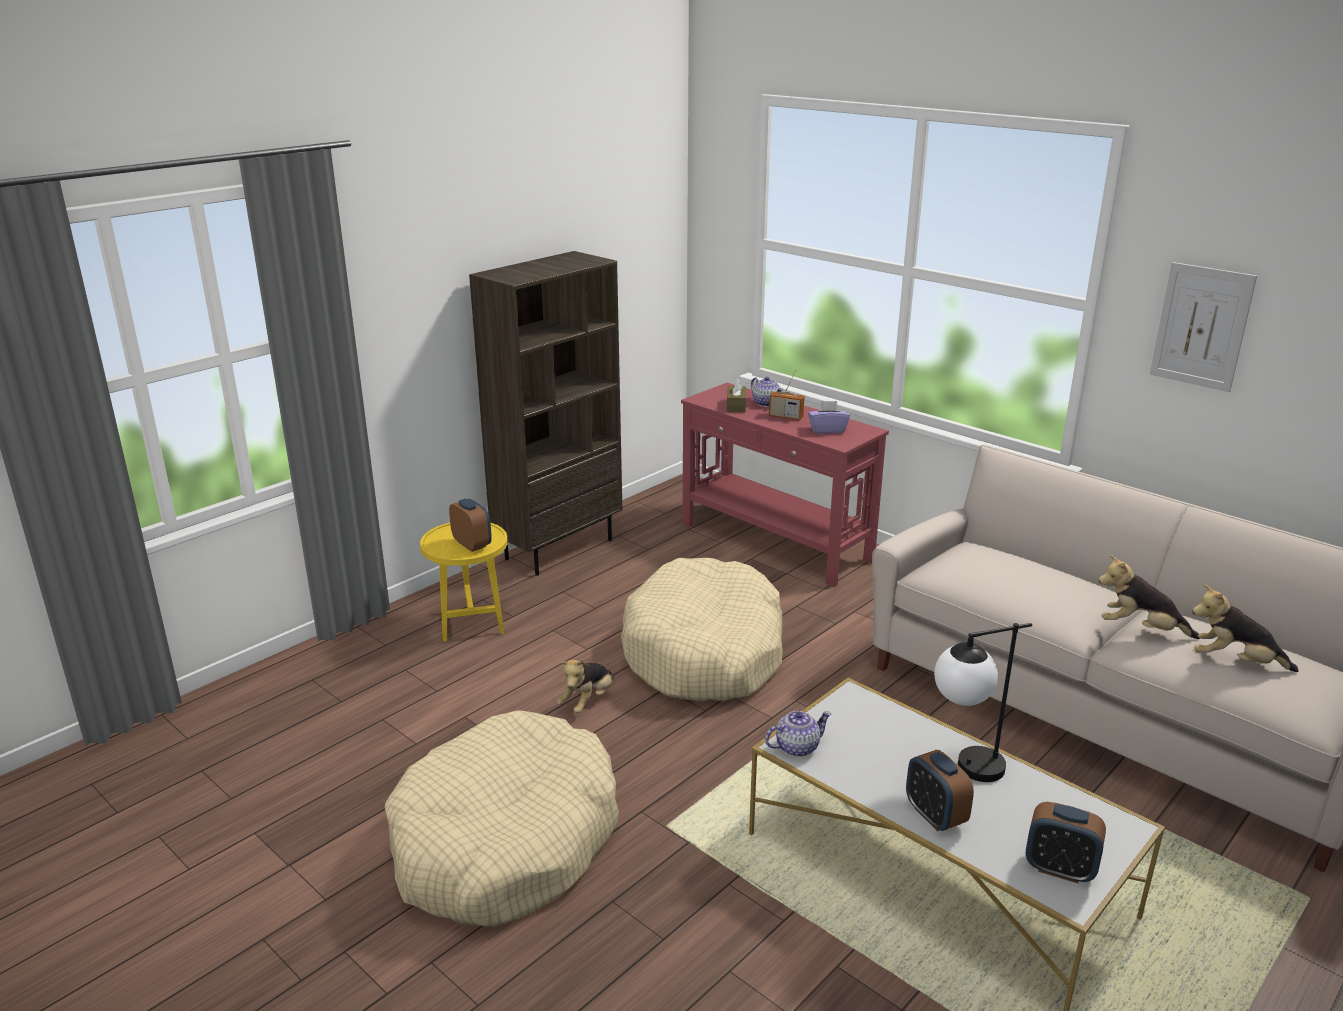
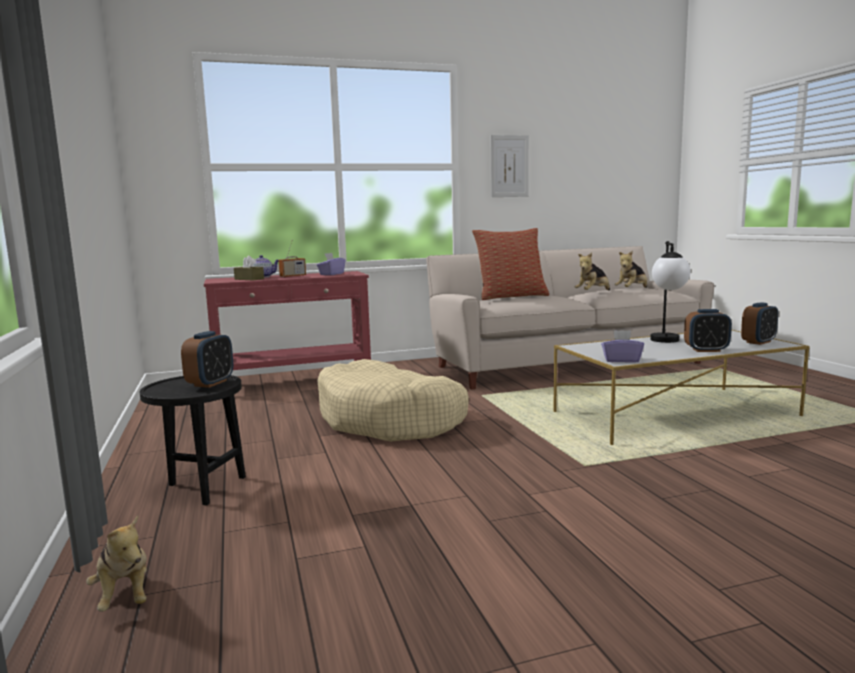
camera: 60 degrees left, 15 degrees down
beige dog bed [385,710,619,926] -> none
yellow side table [420,523,508,642] -> black side table [140,375,246,505]
alarm clock [449,499,492,552] -> alarm clock turned 120 degrees clockwise [181,331,233,388]
brown bookcase [469,251,622,576] -> none
plush toy [557,659,614,713] -> plush toy moved to [86,515,147,612]
teapot [765,711,832,757] -> purple tissue box [601,330,644,363]
none -> pillow [472,228,549,300]

